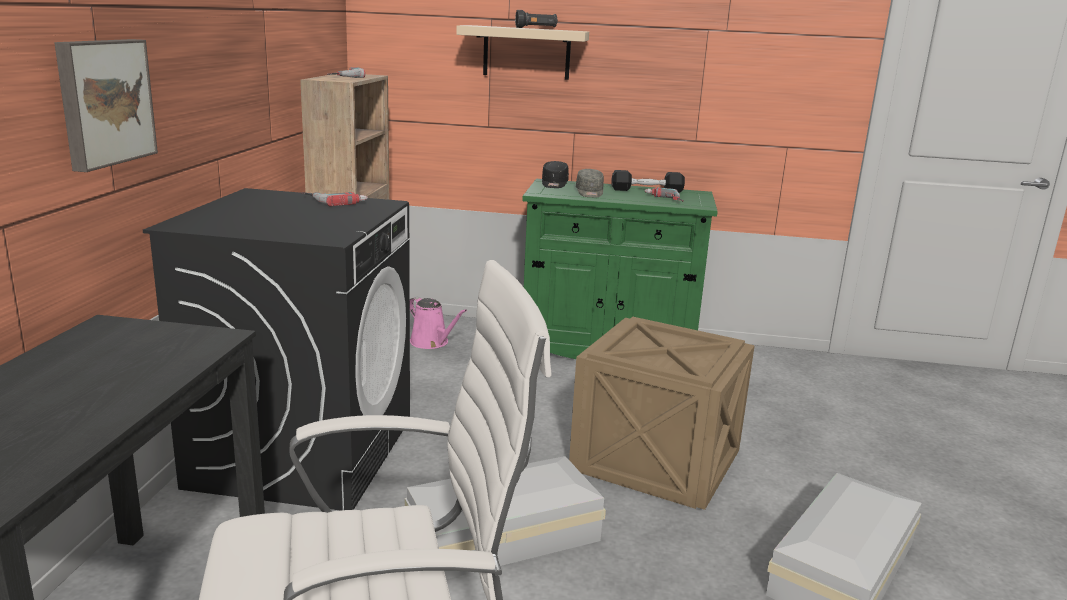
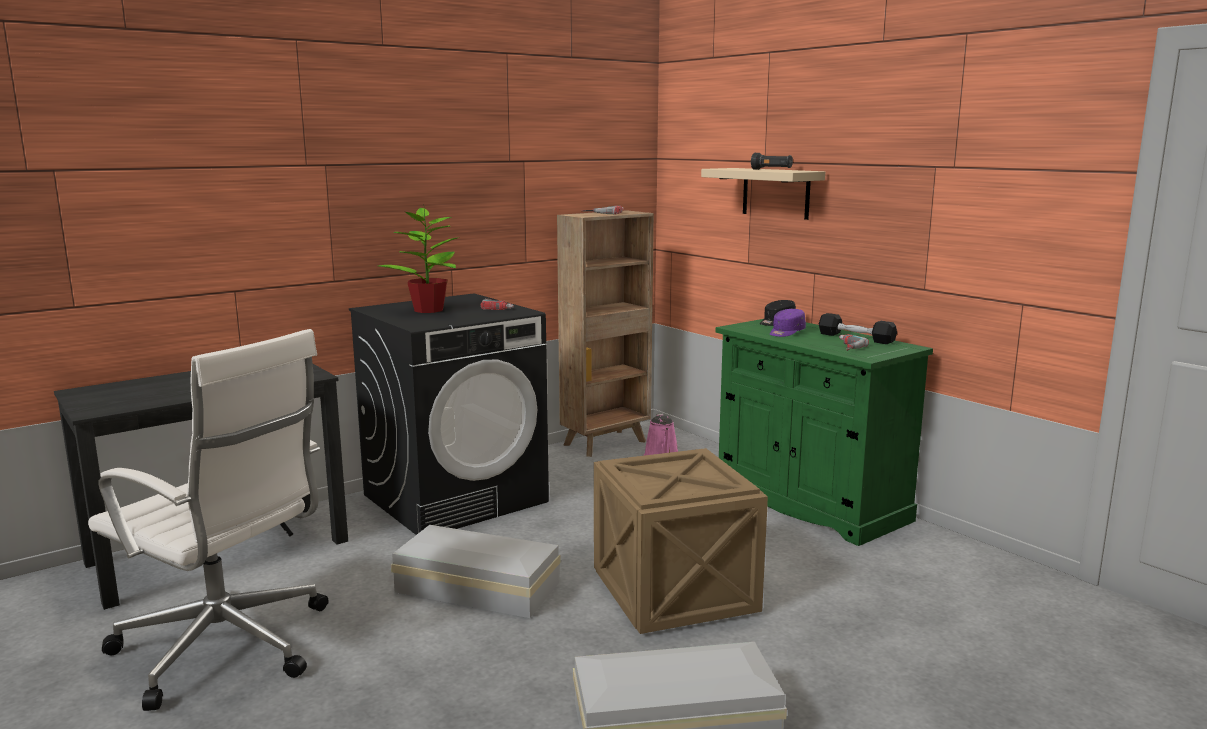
camera: 45 degrees right, 5 degrees down
picture [54,39,158,172] -> none
grey cap [576,169,604,197] -> purple cap [770,309,806,337]
none -> potted plant [379,204,460,313]

